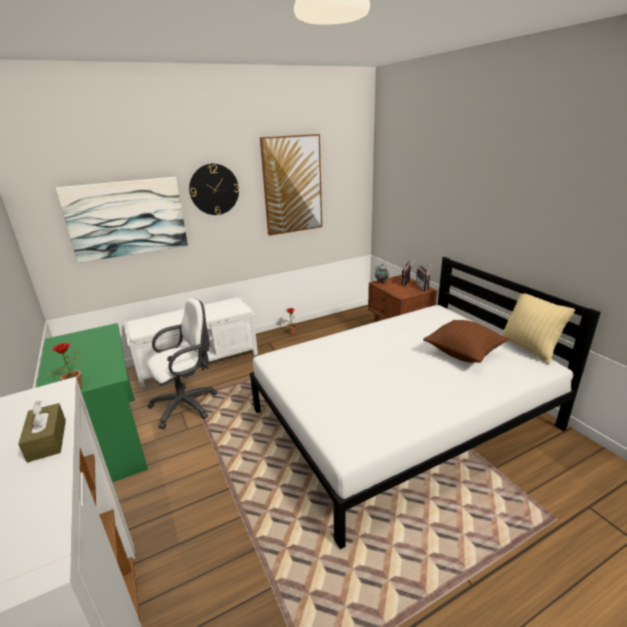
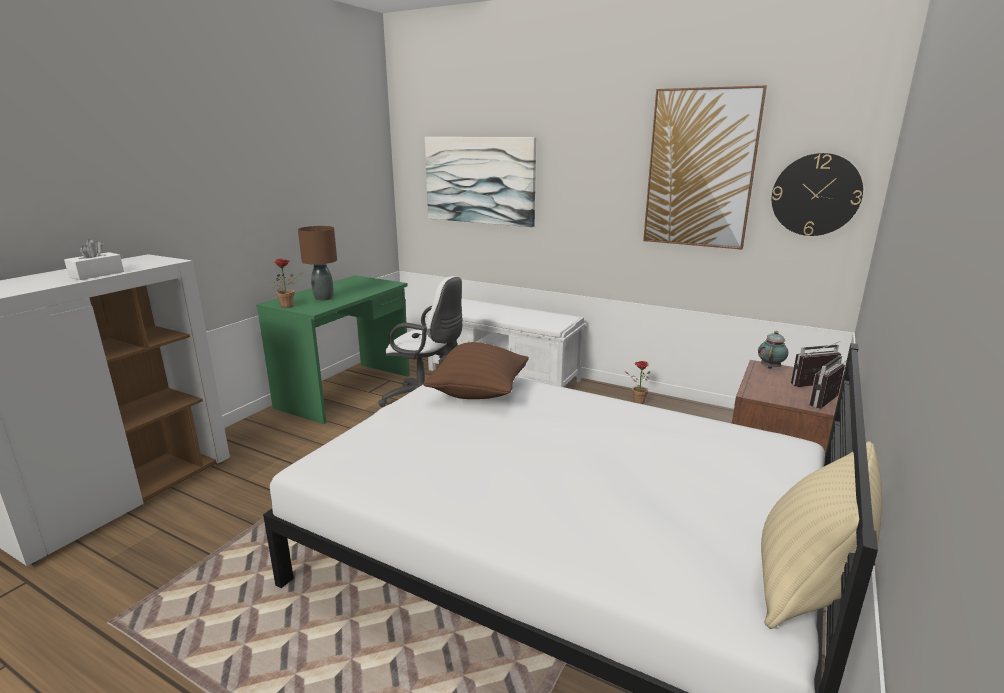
camera: 55 degrees right, 5 degrees down
brown tissue box [18,401,66,462] -> white tissue box [64,239,124,280]
wall clock [189,164,239,215] -> wall clock moved to [772,153,863,236]
brown pillow [423,320,509,363] -> brown pillow moved to [423,342,529,399]
none -> brown table lamp [298,226,337,301]

